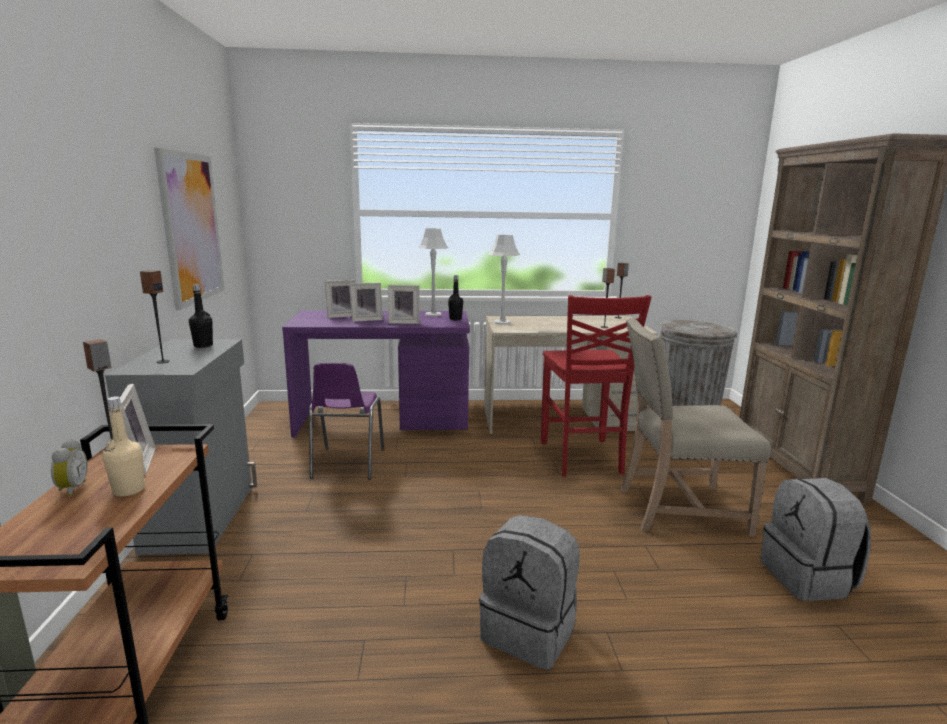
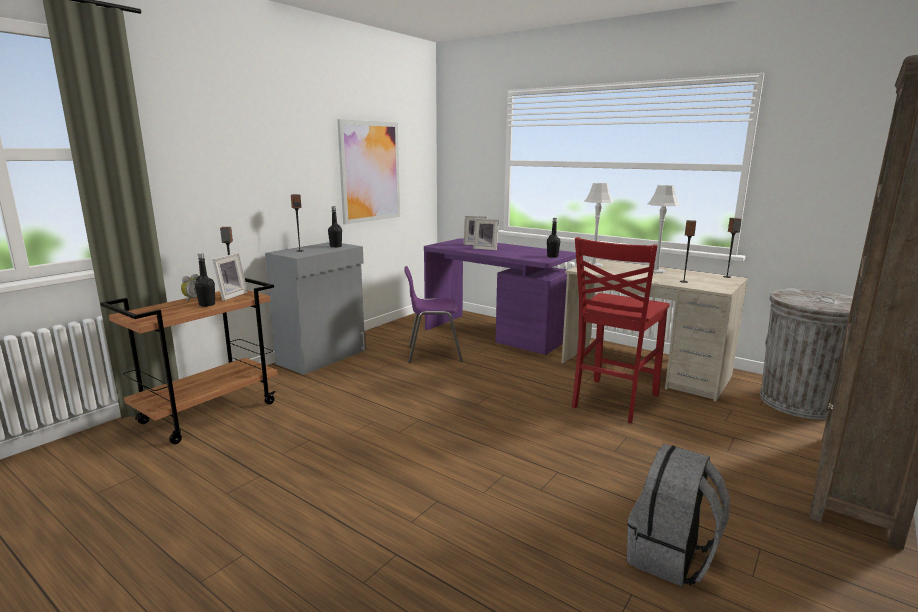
camera: 40 degrees right, 0 degrees up
beige bottle [102,396,146,497] -> black bottle [195,253,215,307]
purple chair [309,363,384,479] -> purple chair turned 45 degrees clockwise [404,266,463,363]
picture frame [388,285,419,324] -> none
grey table lamp [418,228,448,316] -> grey table lamp moved to [648,185,680,273]
grey backpack [479,515,580,670] -> none
beige chair [621,318,772,537] -> none

